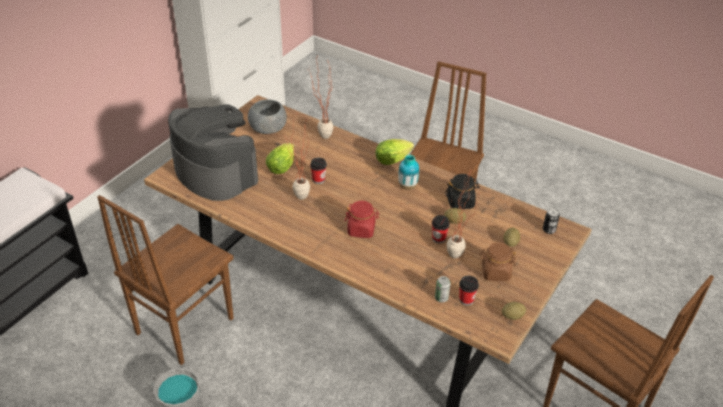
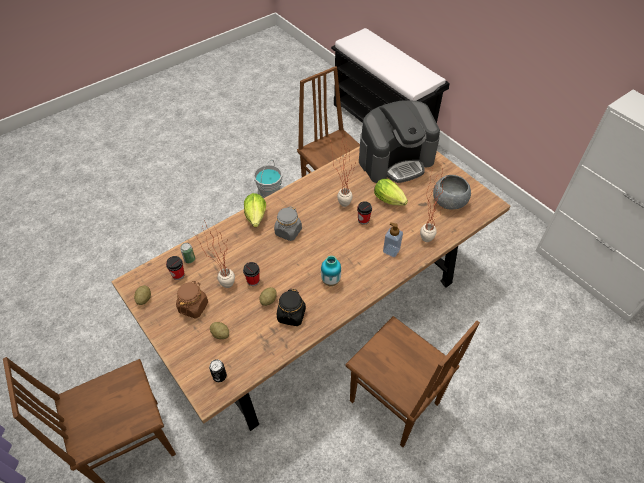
camera: 110 degrees right, 10 degrees up
red jar [345,201,379,238] -> grey jar [274,206,302,241]
lettuce [376,139,414,165] -> lettuce moved to [244,193,266,227]
none -> soap dispenser [383,223,403,257]

